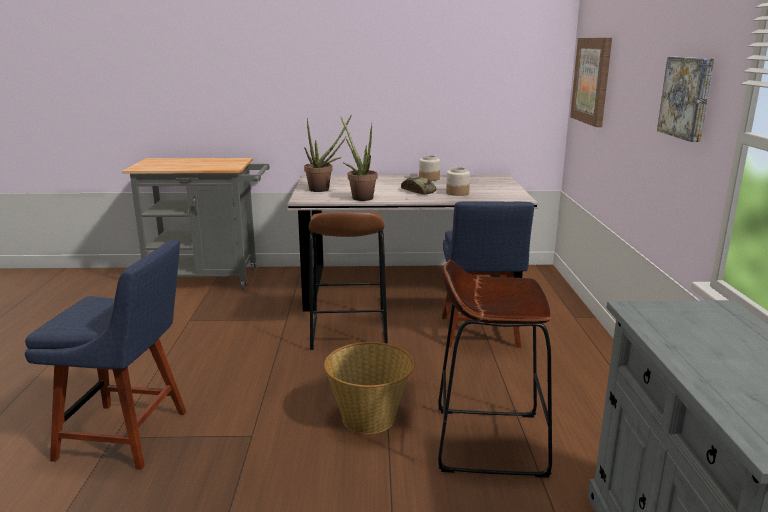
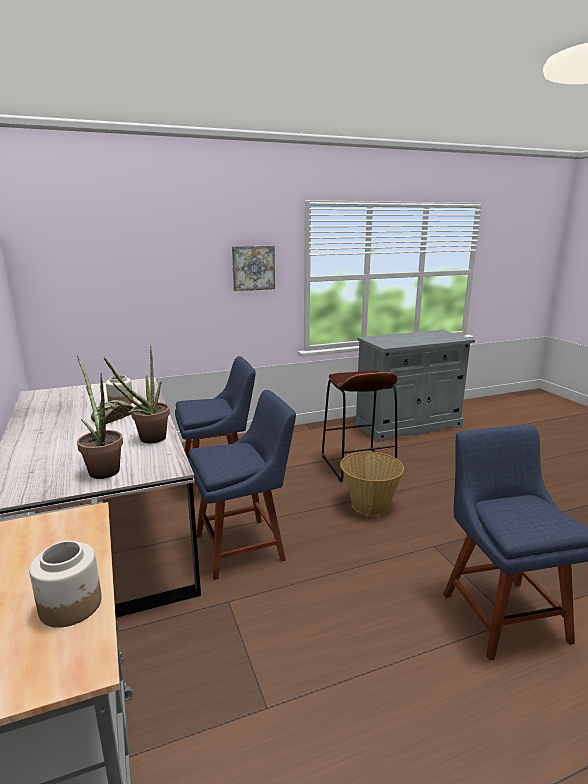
camera: 110 degrees left, 0 degrees up
brown stool [309,212,388,350] -> blue chair [188,390,296,580]
jar [419,155,440,181] -> jar moved to [29,541,102,628]
picture [570,38,612,127] -> none

